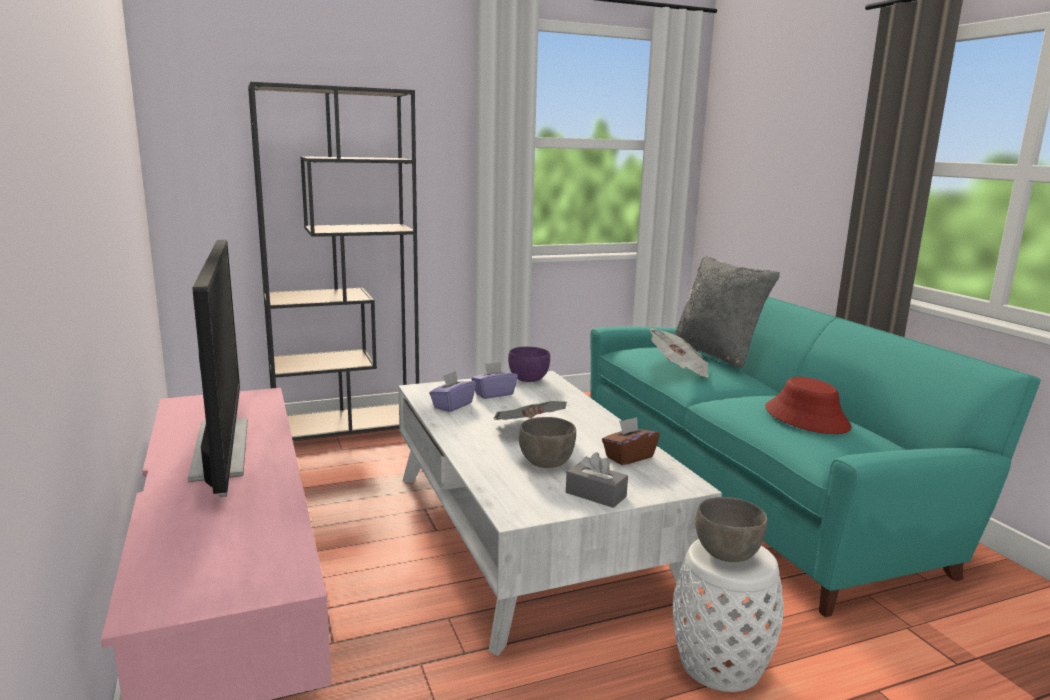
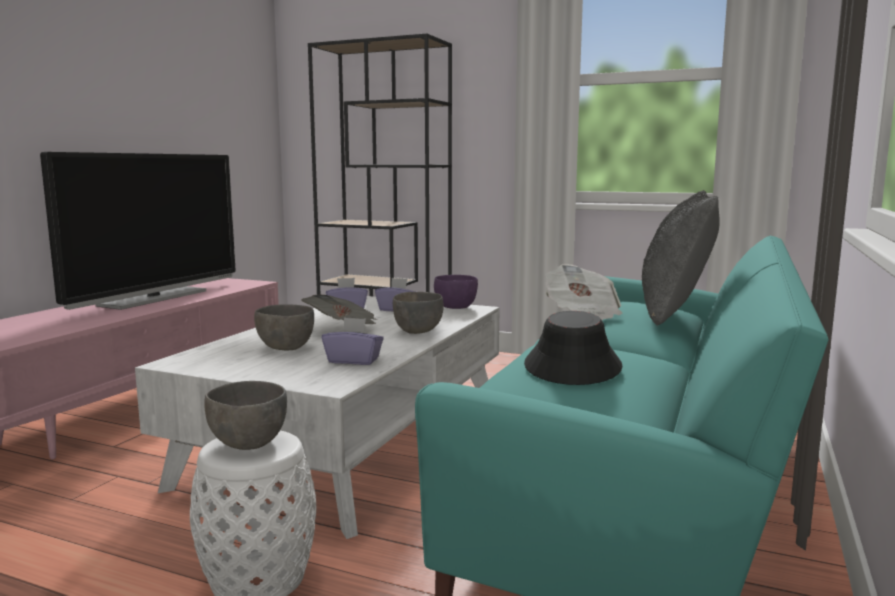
camera: 45 degrees right, 5 degrees down
grey tissue box [566,452,628,508] -> none
brown tissue box [602,417,660,465] -> purple tissue box [322,317,384,365]
red hat [765,377,852,434] -> black hat [524,311,623,385]
none -> grey bowl [393,292,444,334]

